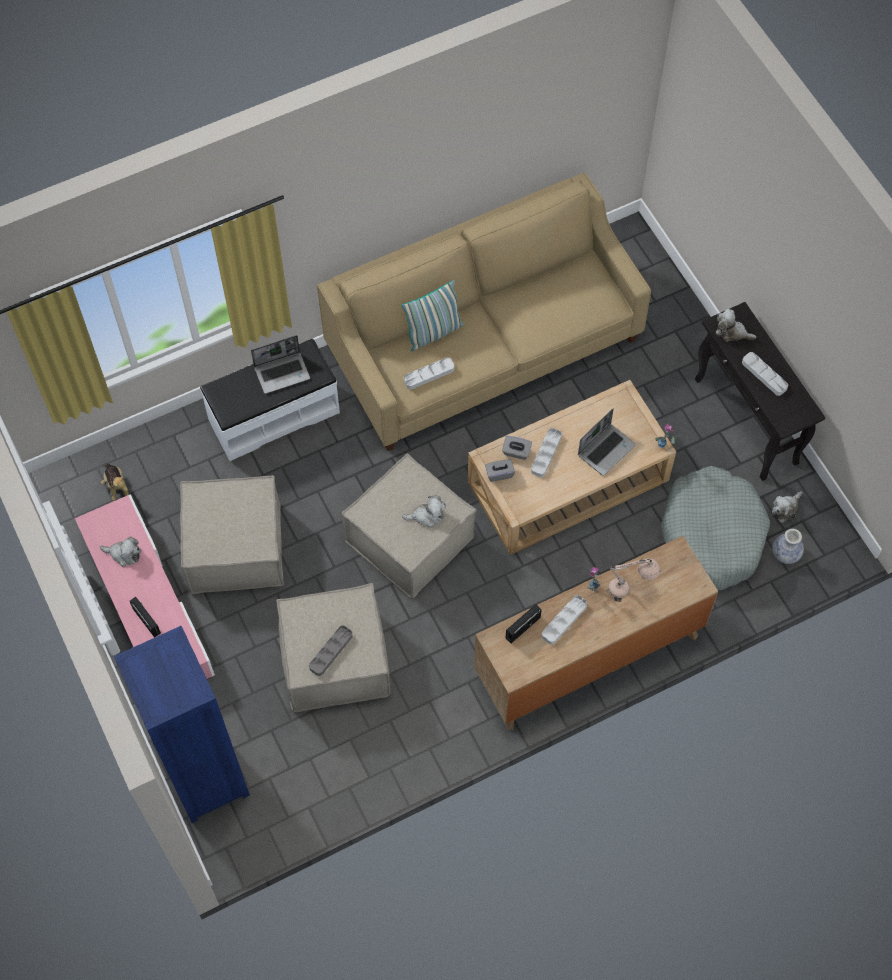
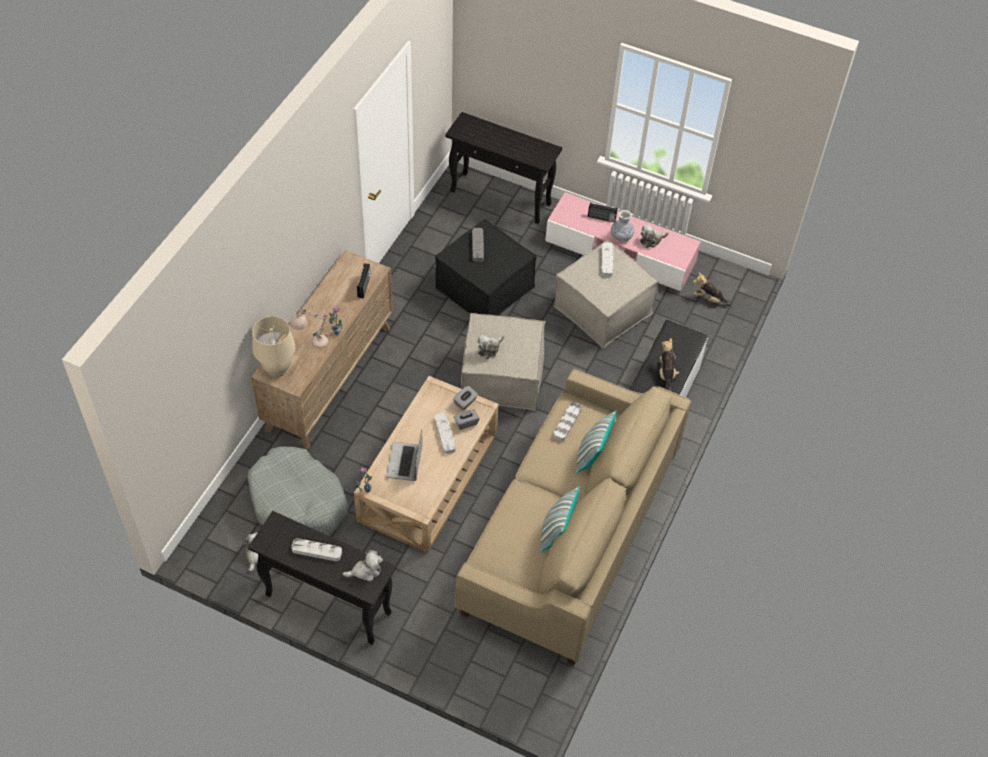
camera: 140 degrees right, 10 degrees down
blue bookcase [114,626,250,823] -> black console table [445,112,562,224]
laptop [251,335,310,394] -> plush toy [659,338,679,391]
beige ottoman [276,583,390,712] -> black ottoman [435,219,537,316]
grey tray [542,595,587,645] -> grey tray moved to [601,242,613,277]
vase [772,529,804,564] -> vase moved to [611,210,634,241]
none -> beige table lamp [252,316,295,377]
none -> pillow [540,486,580,553]

